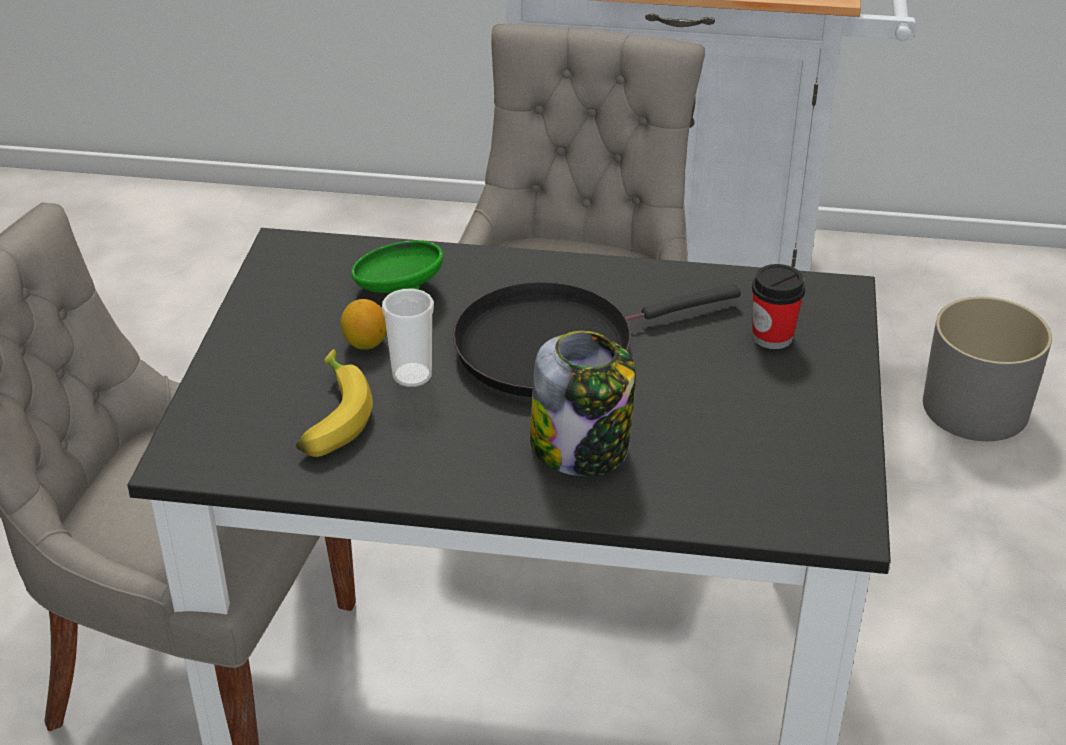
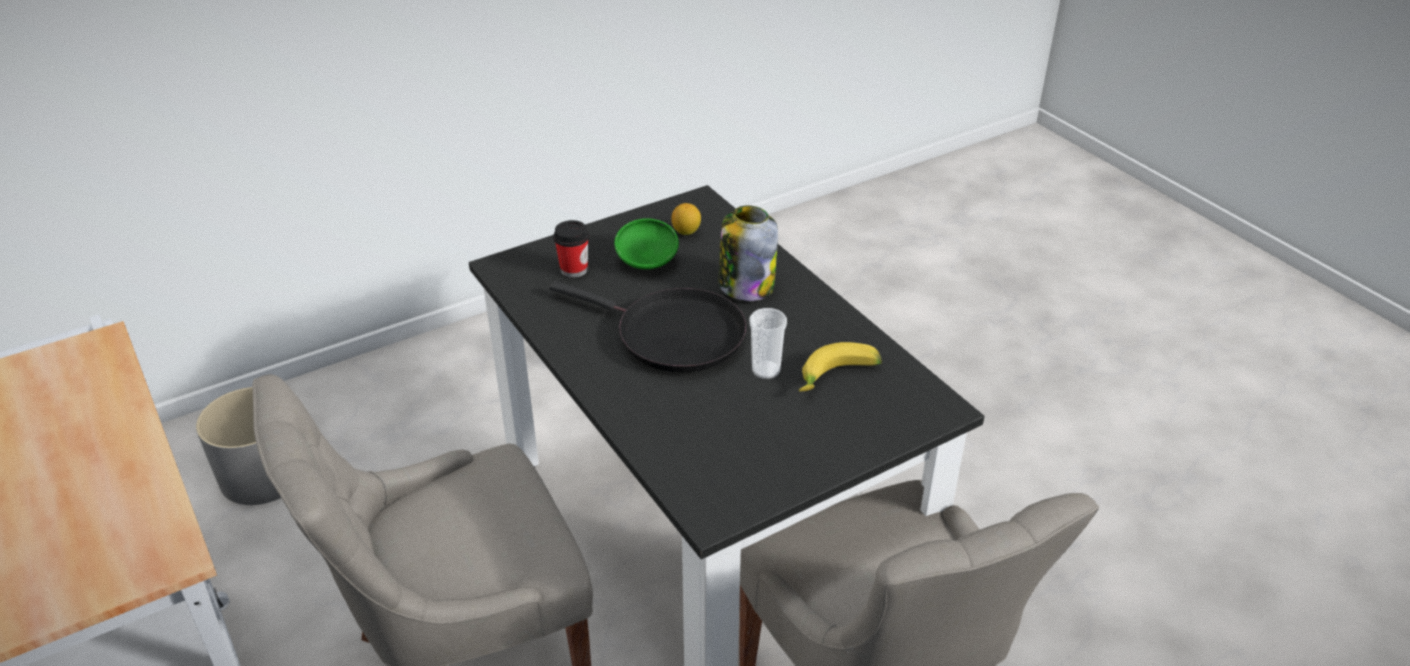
camera: 130 degrees left, 0 degrees up
lemon [341,299,387,350] -> lemon moved to [671,203,701,235]
green bowl [351,241,443,294] -> green bowl moved to [614,218,679,269]

